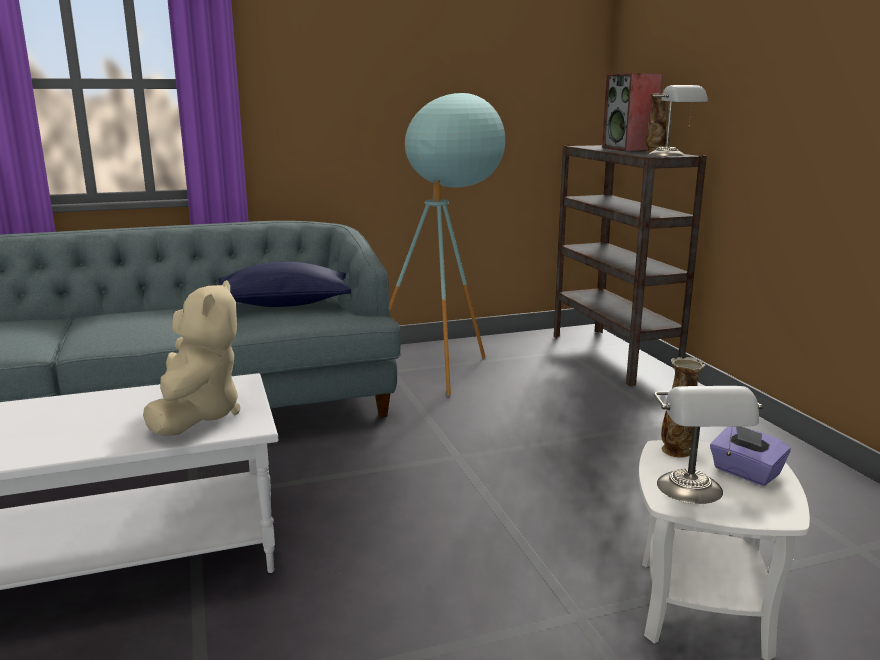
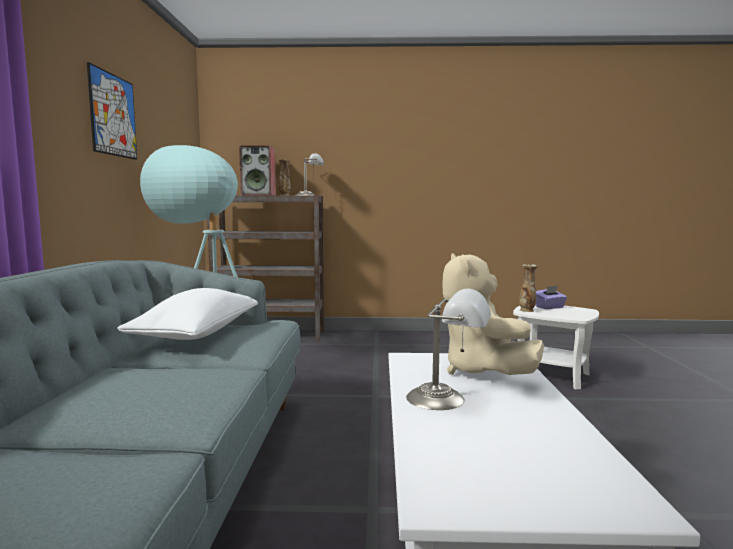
camera: 70 degrees left, 10 degrees down
beige plush toy [143,280,240,436] -> beige plush toy turned 120 degrees counterclockwise [443,253,544,375]
blue pillow [218,261,351,307] -> white pillow [117,288,258,340]
white table lamp [654,386,763,504] -> white table lamp moved to [406,289,491,410]
none -> picture [87,62,137,160]

